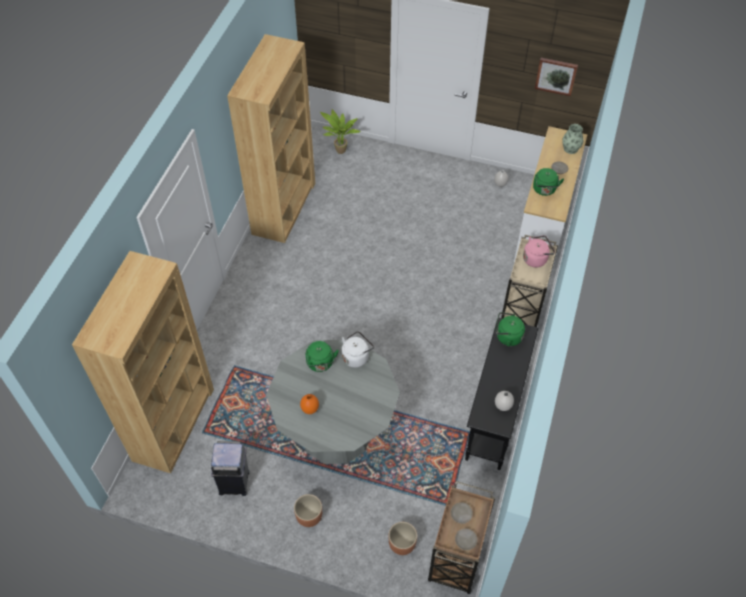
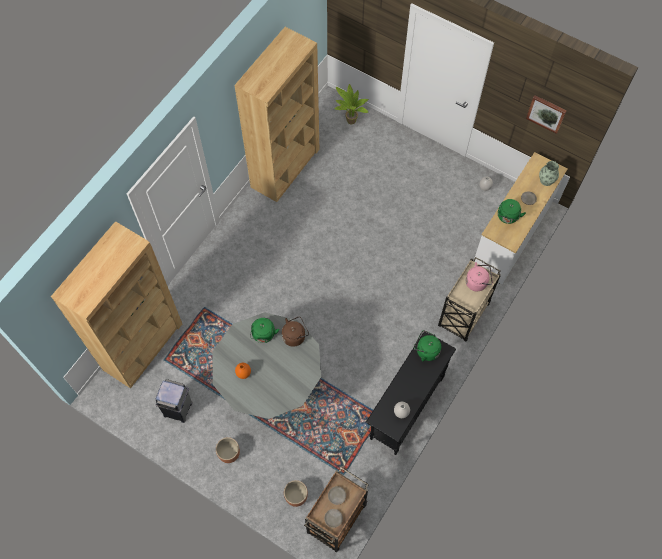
camera: 15 degrees right, 10 degrees up
white kettle [342,331,374,368] -> brown kettle [282,317,309,347]

